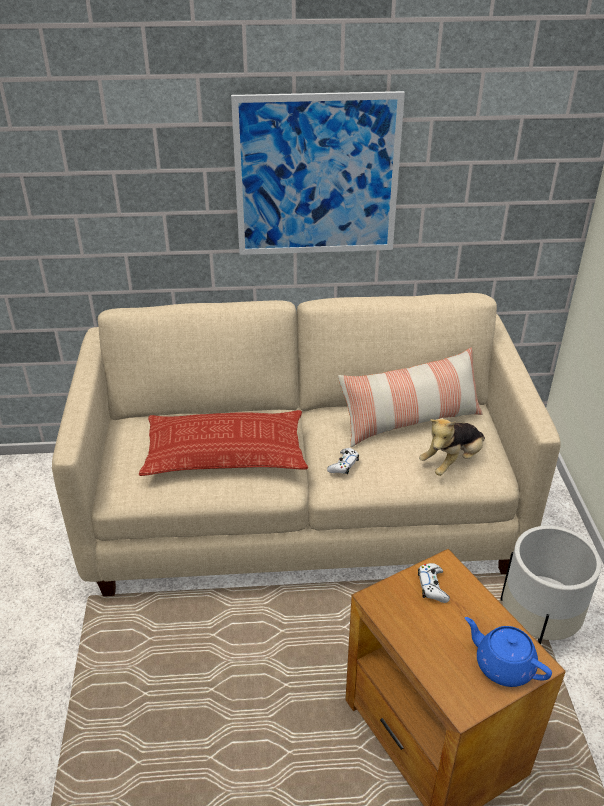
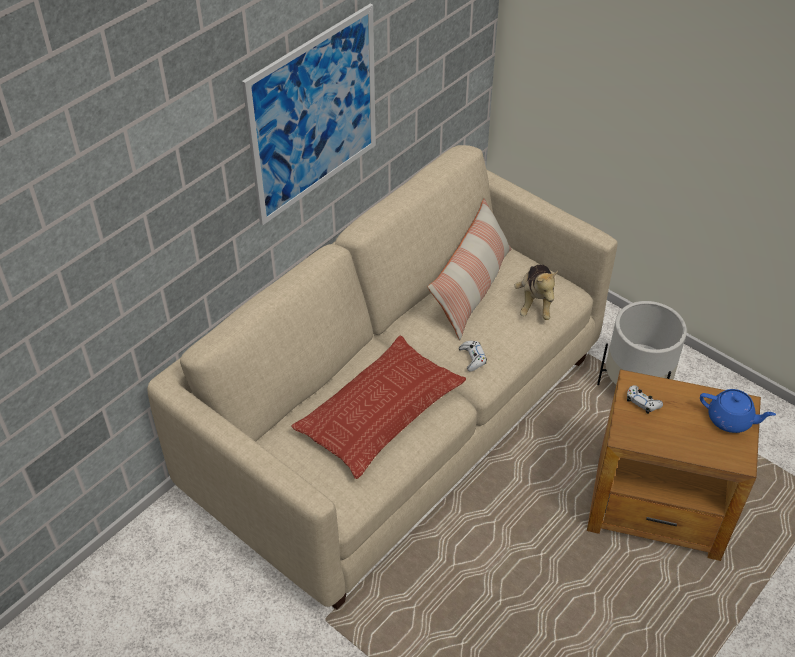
camera: 45 degrees left, 10 degrees up
blue teapot [465,617,552,687] -> blue teapot turned 150 degrees counterclockwise [700,389,776,433]

